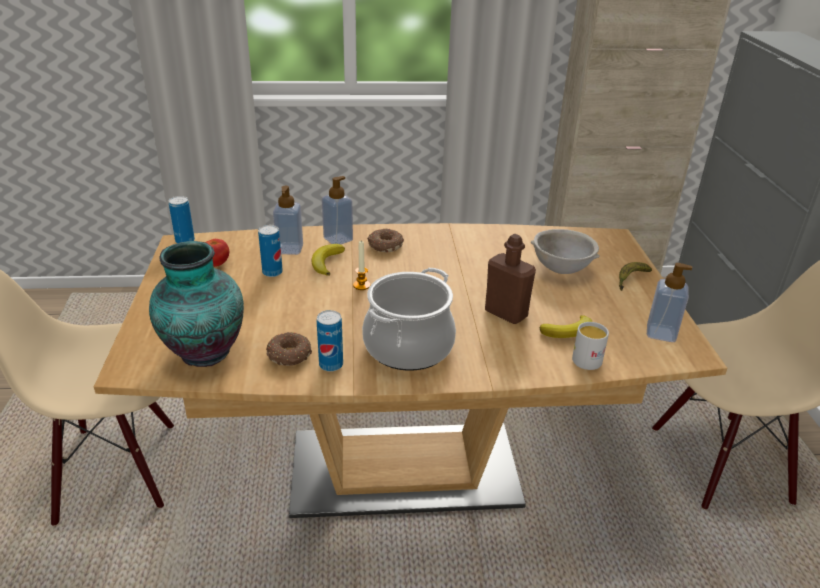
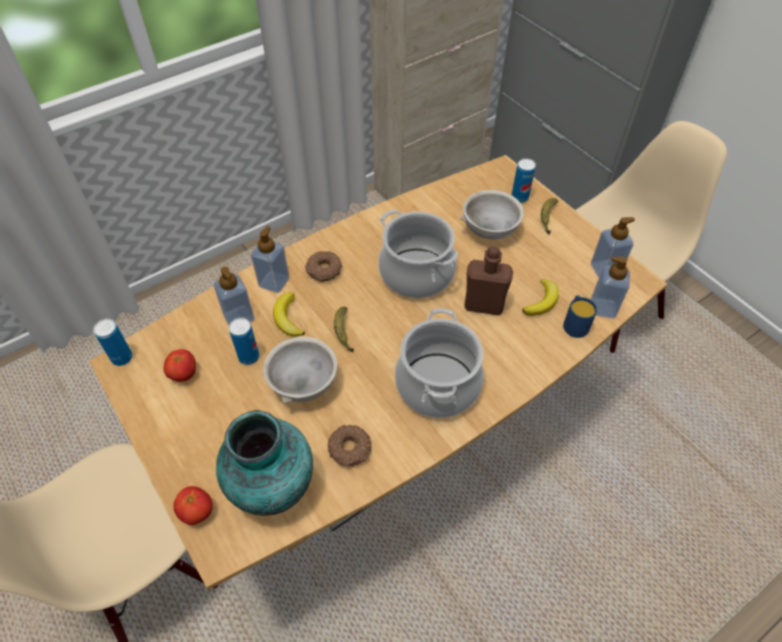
camera: 30 degrees left, 20 degrees up
can [317,310,343,372] -> can moved to [512,158,536,203]
candle [353,241,370,290] -> banana [334,307,354,353]
white mug [572,322,609,370] -> blue mug [563,295,597,338]
none -> tomato [174,486,213,525]
none -> grey bowl [263,337,337,403]
none -> cooking pot [378,209,459,298]
none -> soap dispenser [591,257,630,319]

